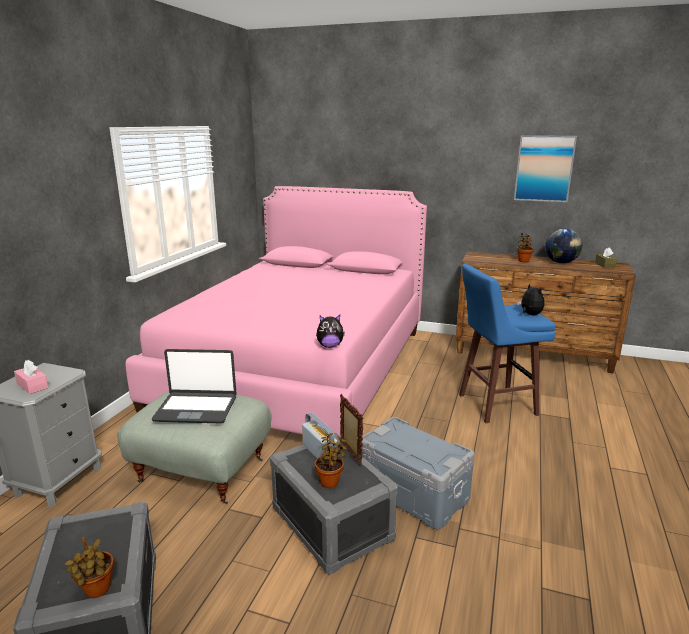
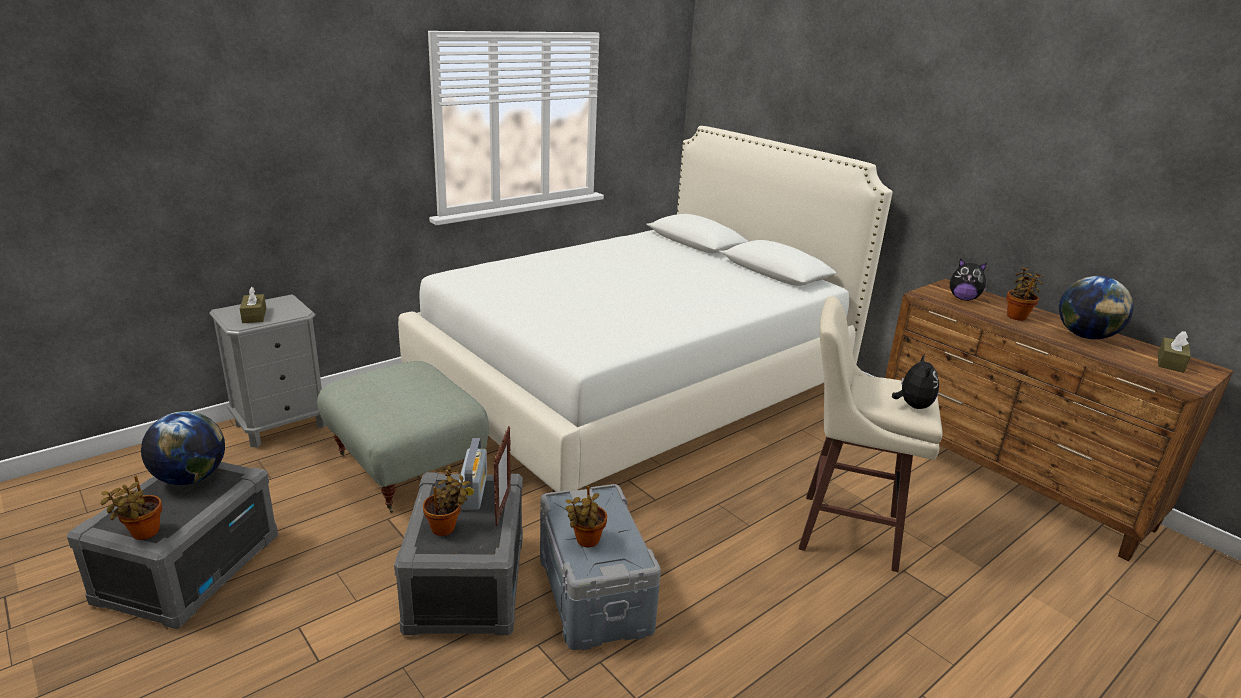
camera: 30 degrees right, 5 degrees up
pink tissue box [14,360,48,394] -> brown tissue box [240,287,266,323]
pink bed [125,186,427,437] -> white bed [398,126,893,492]
laptop [152,349,237,423] -> none
plush toy [316,315,345,348] -> plush toy moved to [950,258,988,301]
blue stool [459,264,556,423] -> beige stool [799,296,943,572]
picture [514,135,577,202] -> none
none -> globe [141,411,225,485]
none -> potted plant [565,486,607,547]

